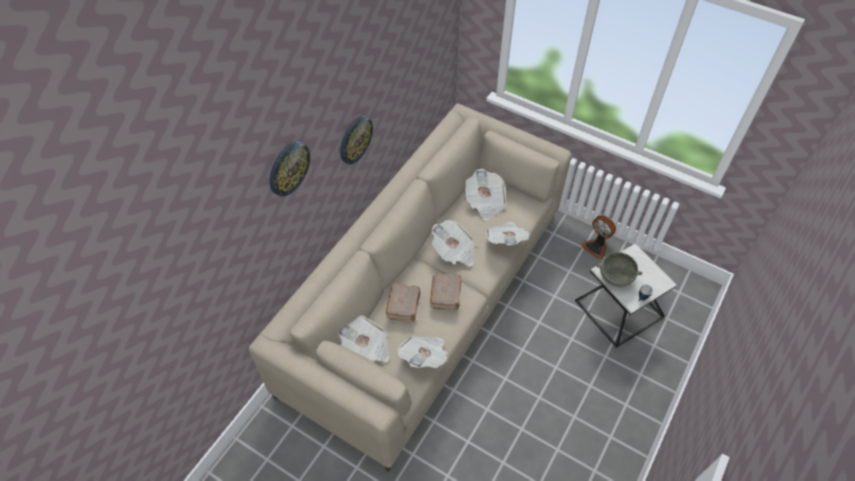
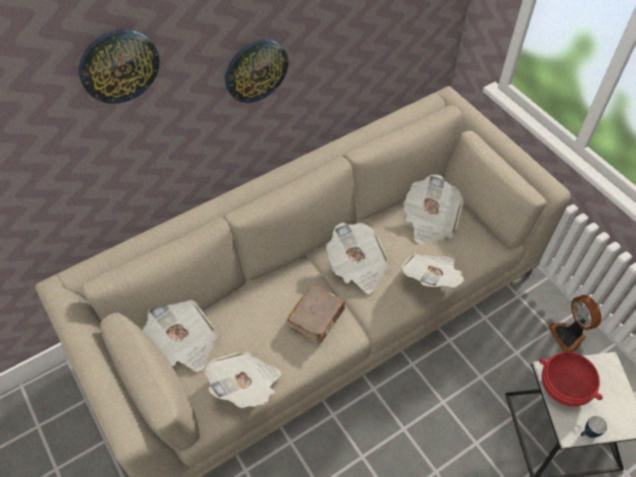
camera: 25 degrees right, 0 degrees up
brown book [386,283,421,322] -> none
grey bowl [596,252,642,287] -> red bowl [539,352,603,407]

